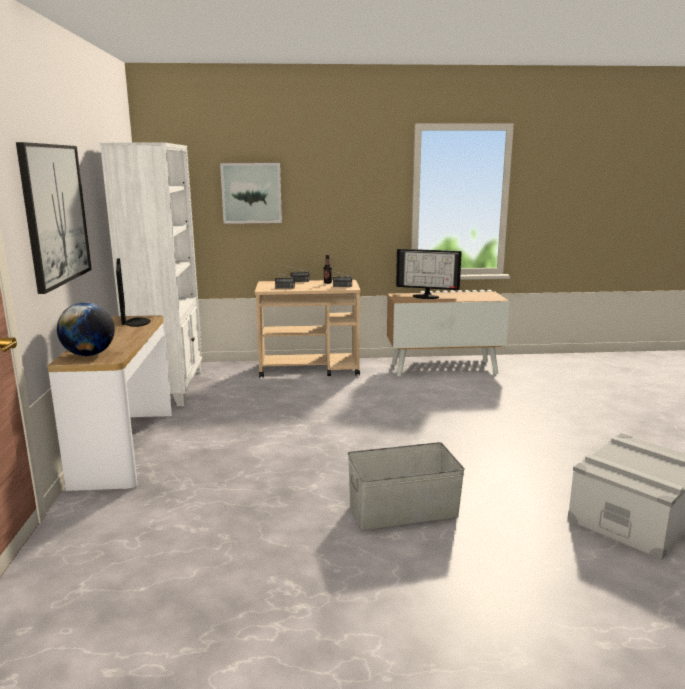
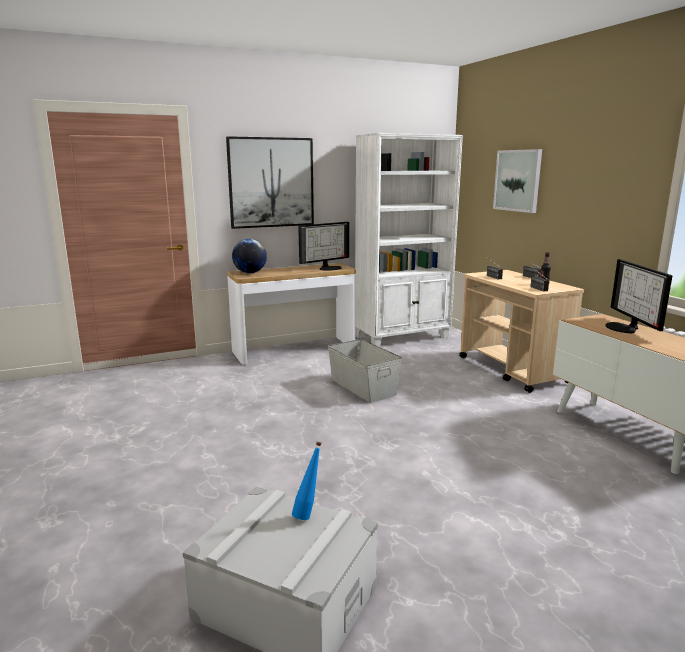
camera: 70 degrees right, 0 degrees up
grey storage box [348,442,465,530] -> grey storage box moved to [328,339,402,403]
none -> blue bottle [292,442,322,520]

